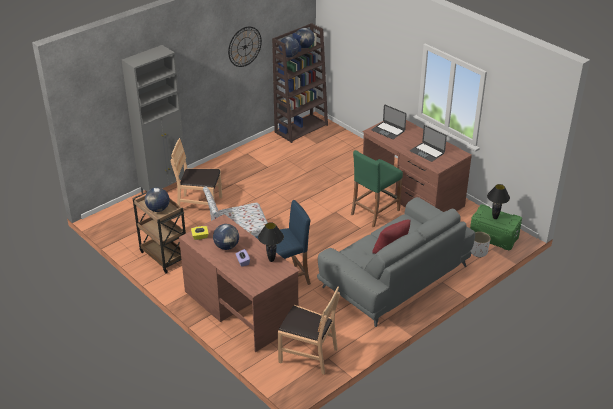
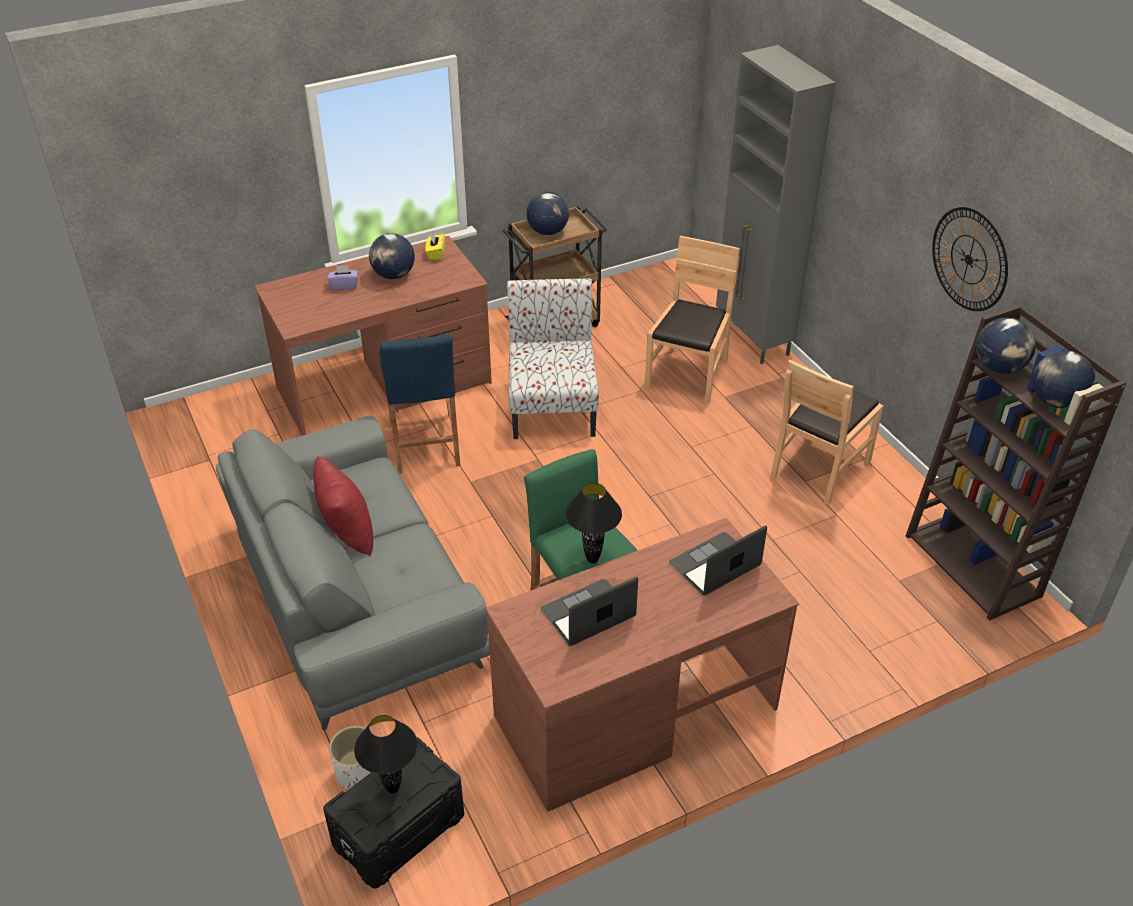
camera: 105 degrees right, 5 degrees up
black table lamp [258,222,284,262] -> black table lamp moved to [565,483,622,563]
brown chair [278,286,340,374] -> brown chair moved to [770,360,884,505]
green storage box [470,204,522,250] -> black storage box [323,737,464,889]

